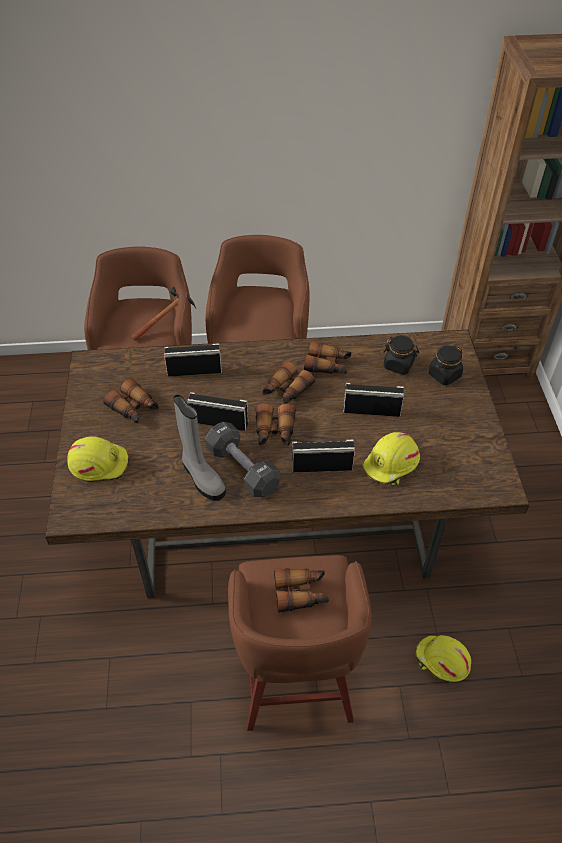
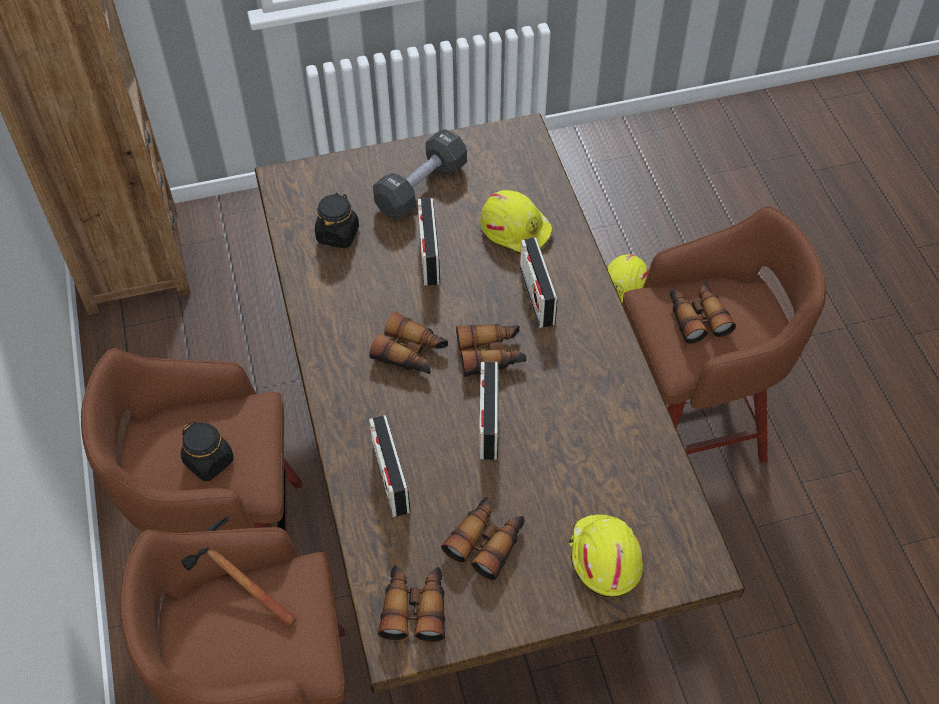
camera: 100 degrees left, 5 degrees up
grey boot [173,395,226,501] -> none
black dumbbell [205,422,280,497] -> black dumbbell moved to [373,129,467,219]
binoculars [304,341,351,374] -> binoculars moved to [378,565,445,642]
black jar [429,346,463,385] -> black jar moved to [181,422,234,481]

